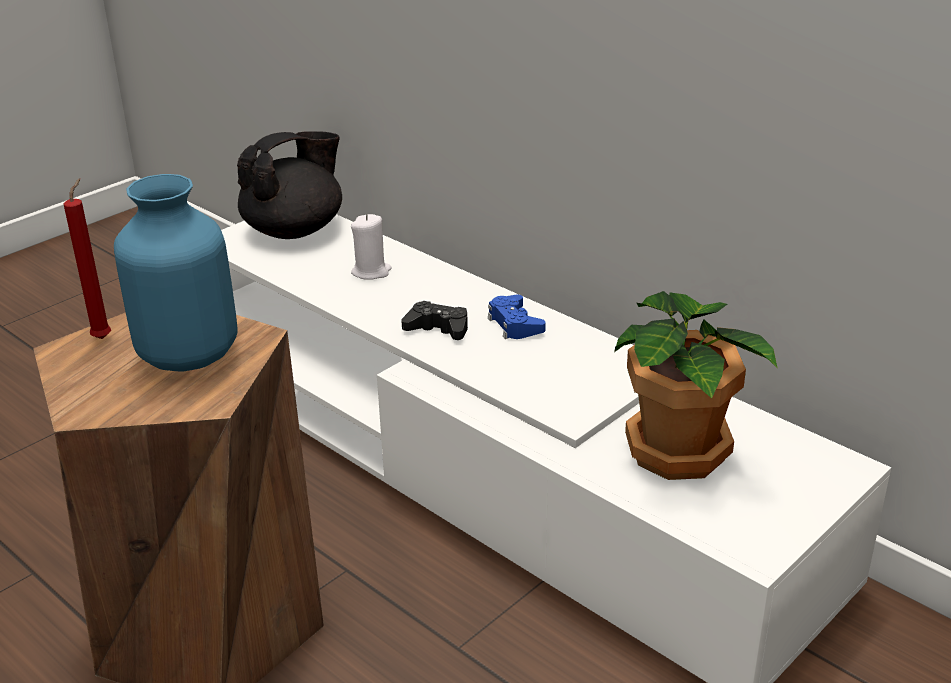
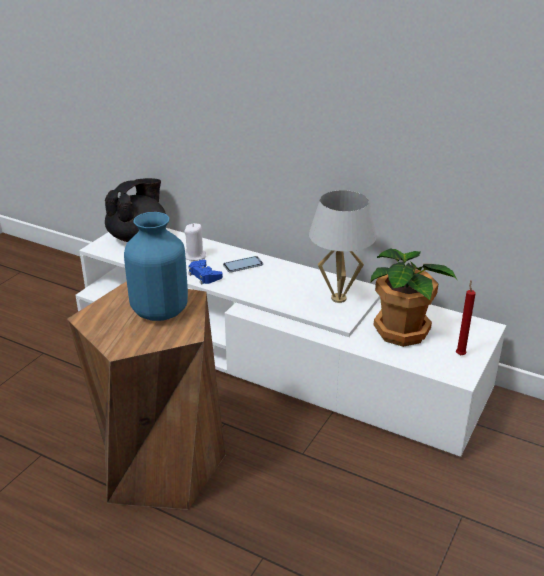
camera: 15 degrees left, 0 degrees up
red candle [63,178,111,339] -> red candle moved to [456,280,476,356]
black game controller [401,301,468,340] -> none
blue game controller [488,295,546,339] -> blue game controller moved to [189,260,223,284]
none -> phone [223,256,263,273]
none -> white table lamp [309,190,376,303]

